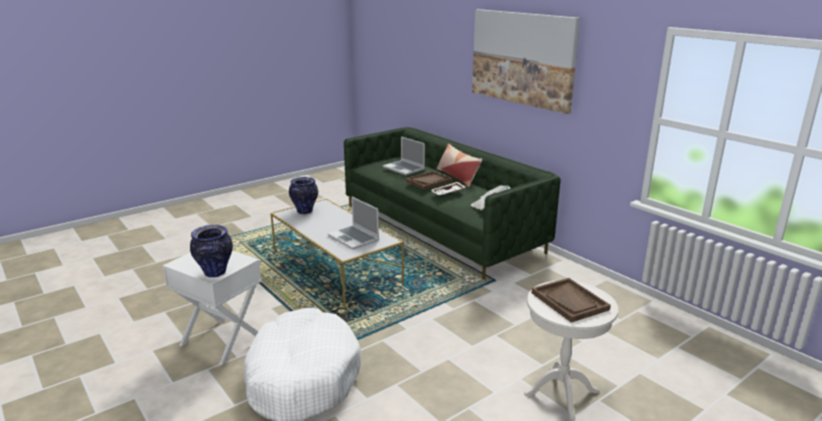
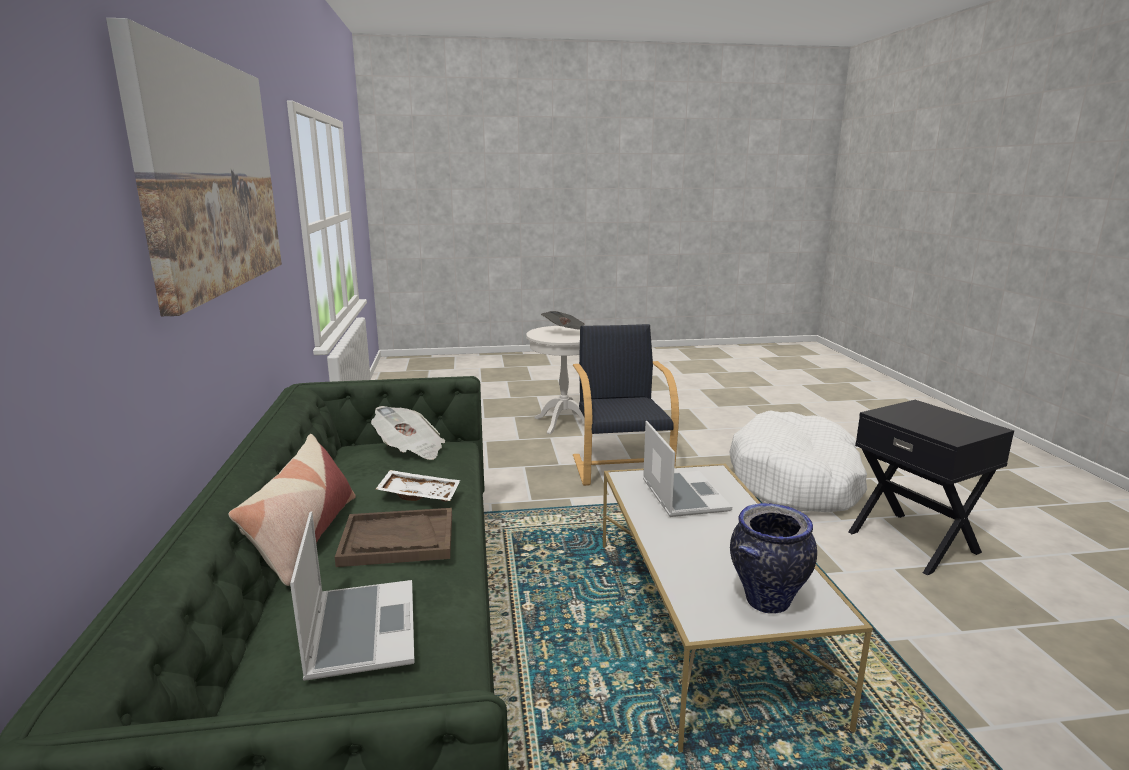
camera: 150 degrees left, 5 degrees down
white side table [163,250,262,366] -> black side table [848,400,1014,575]
vase [190,225,233,278] -> none
brown tray [531,278,611,323] -> newspaper [541,311,585,330]
none -> black armchair [573,324,679,486]

